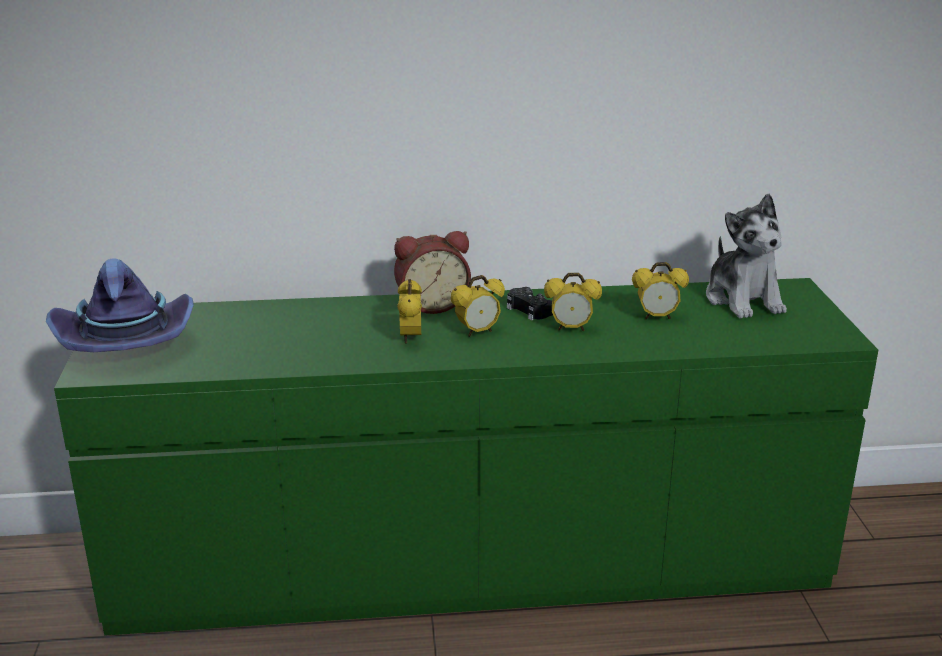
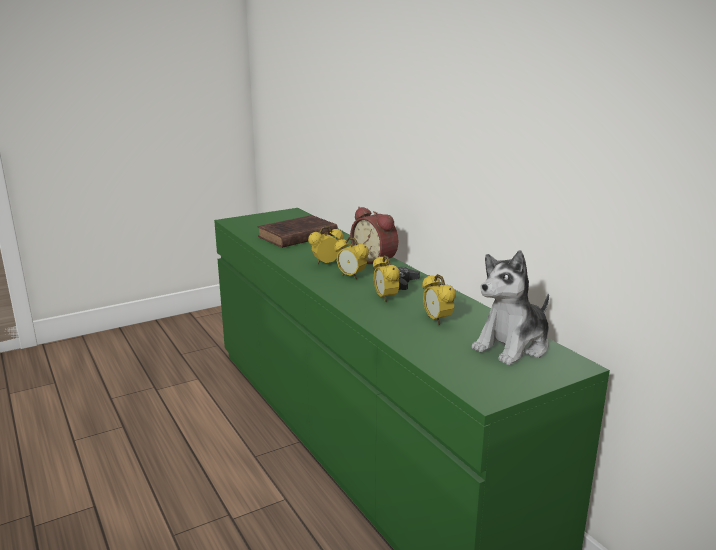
camera: 65 degrees right, 5 degrees down
purple hat [46,258,194,352] -> none
none -> brown book [257,215,338,248]

